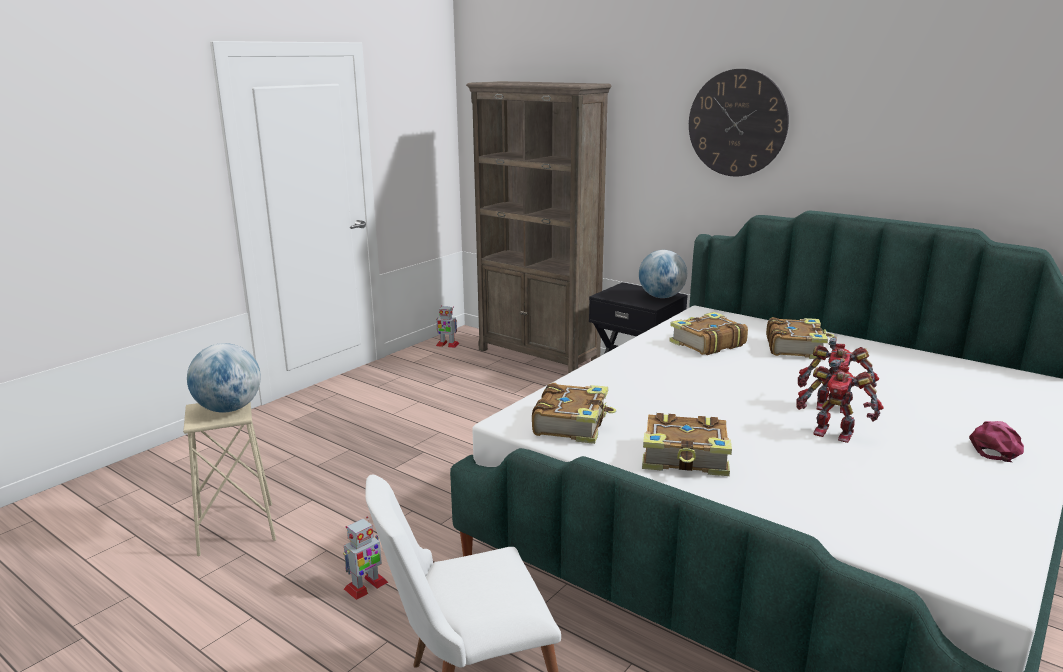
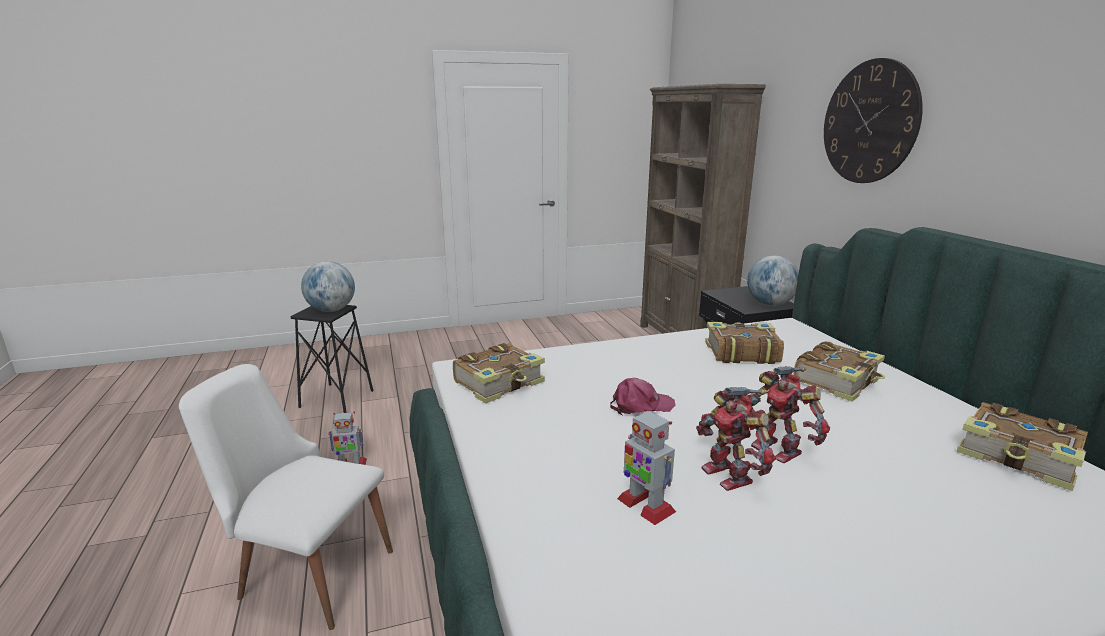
camera: 35 degrees right, 0 degrees up
beige stool [183,401,276,556] -> black stool [291,305,373,413]
toy robot [436,305,459,348] -> toy robot moved to [617,408,676,525]
book [642,413,732,476] -> book moved to [956,402,1088,491]
pink cap [969,421,1024,462] -> pink cap moved to [610,378,675,415]

